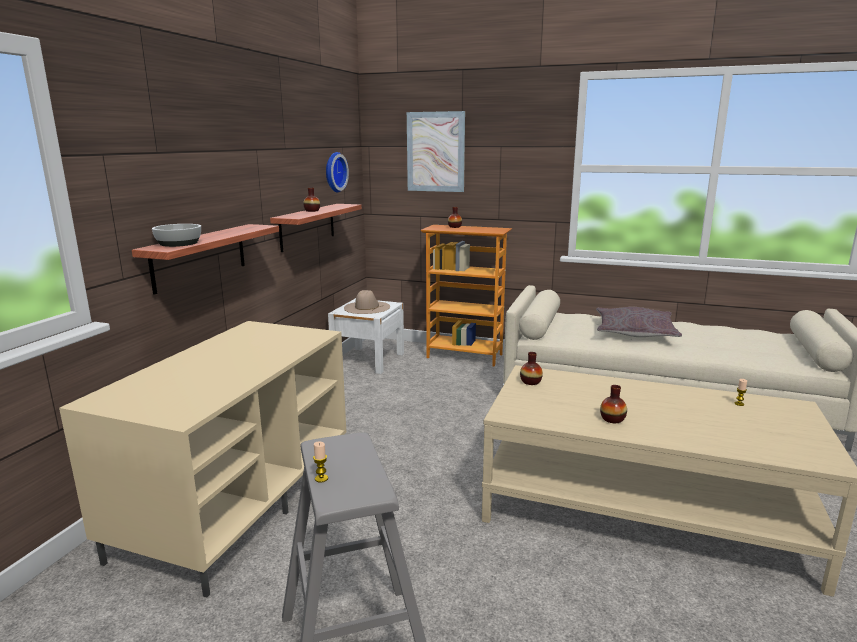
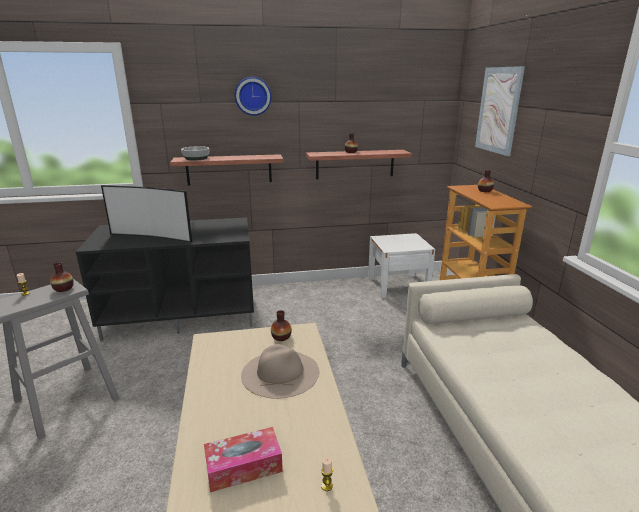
camera: 60 degrees right, 5 degrees up
beige tv stand [59,321,346,597] -> black tv stand [76,217,254,341]
wall clock [326,152,349,192] -> wall clock moved to [235,77,272,116]
beige hat [344,290,390,314] -> beige hat moved to [241,344,319,399]
grey pillow [596,307,682,337] -> none
vase [600,385,627,423] -> vase moved to [50,262,74,292]
none -> television [101,185,192,242]
none -> tissue box [204,427,283,492]

